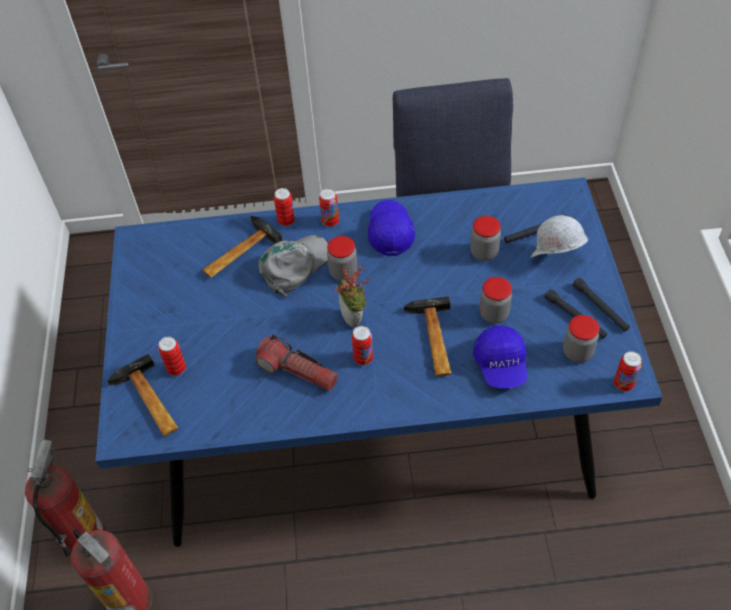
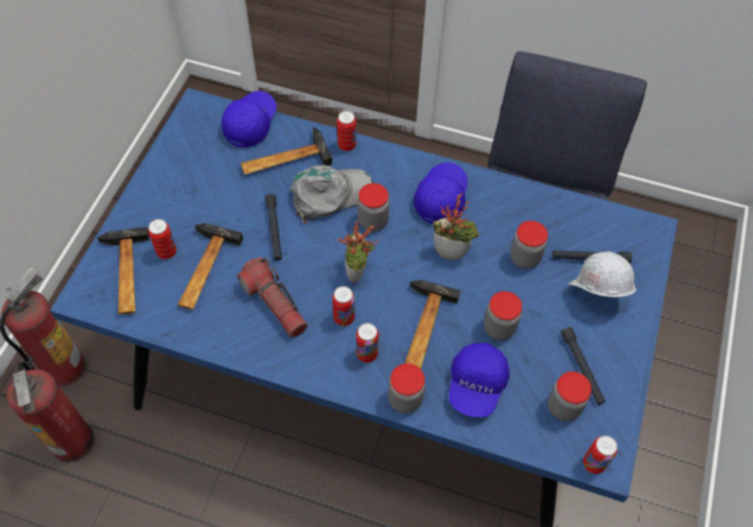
camera: 20 degrees right, 5 degrees up
can [319,188,339,227] -> can moved to [356,323,379,363]
black flashlight [573,278,630,331] -> black flashlight moved to [265,194,282,261]
none -> hammer [178,223,243,310]
none -> blue cap [221,91,277,148]
none -> jar [388,363,425,413]
none -> potted plant [433,193,480,260]

